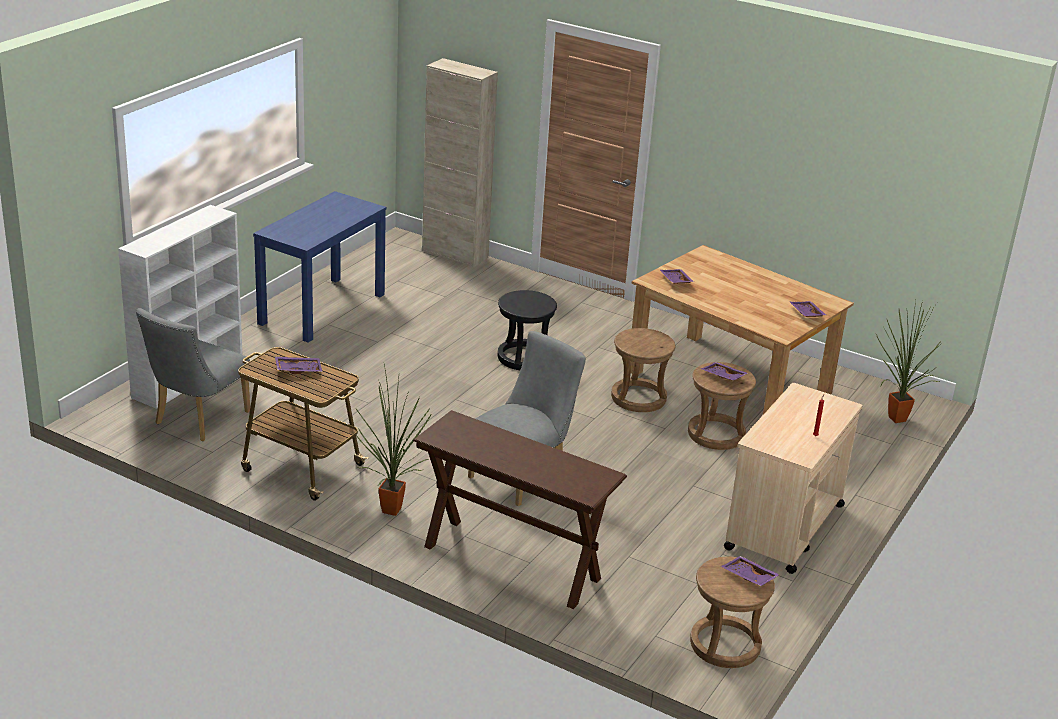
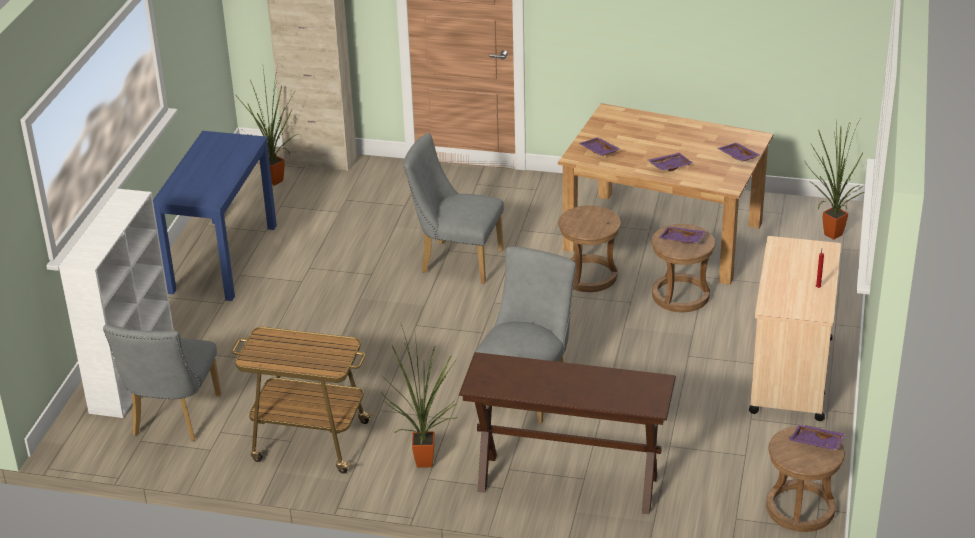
camera: 15 degrees left, 5 degrees up
purple tray [275,356,322,374] -> purple tray moved to [648,153,694,171]
black stool [498,290,557,370] -> grey chair [403,133,504,284]
none -> potted plant [234,66,298,186]

